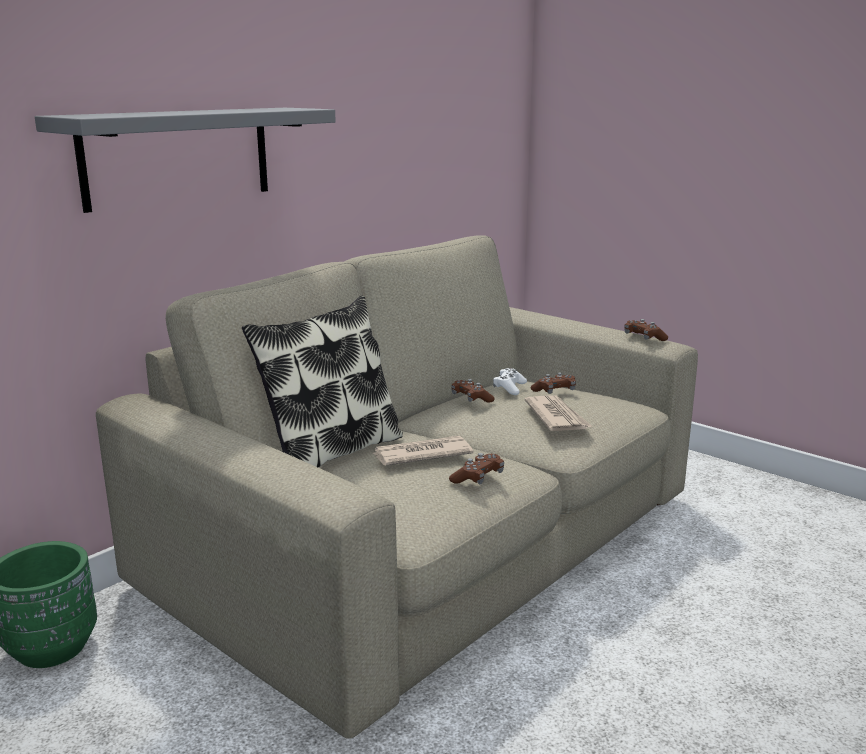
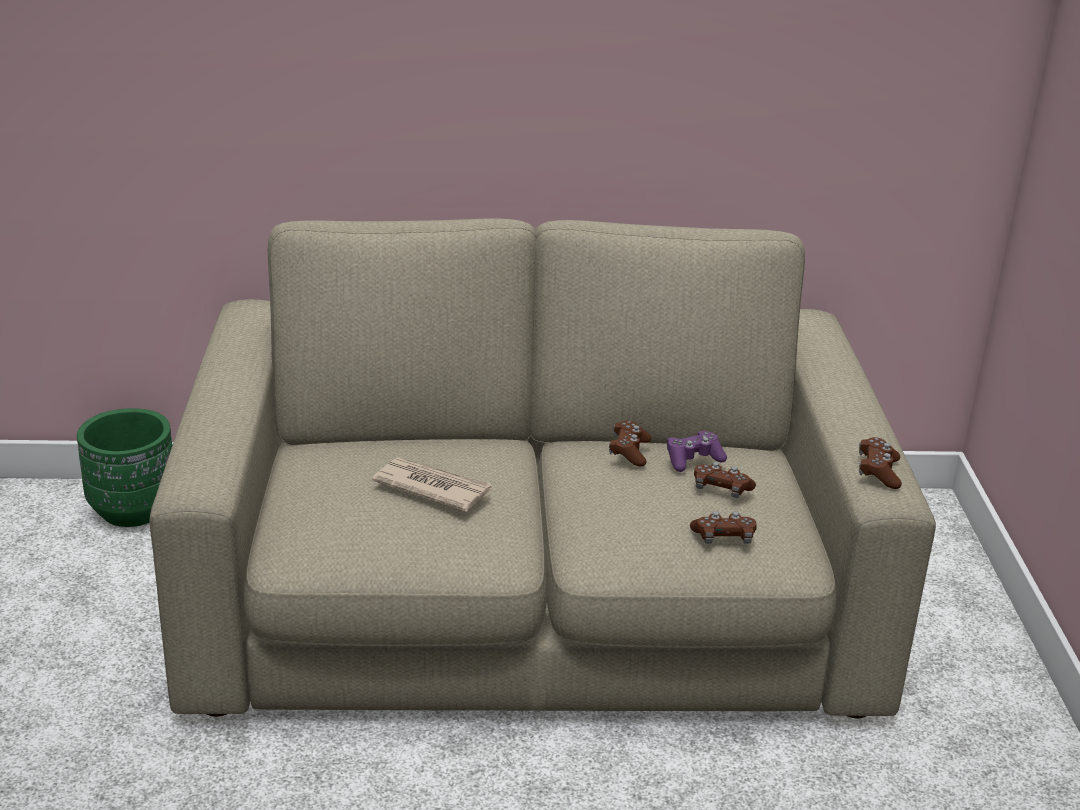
camera: 45 degrees right, 10 degrees up
grey shelf [35,108,336,213] -> none
pillow [242,296,403,468] -> none
brown game controller [449,453,504,484] -> brown game controller moved to [690,511,757,544]
white game controller [493,368,527,395] -> purple game controller [667,431,727,472]
newspaper [524,396,593,431] -> none

